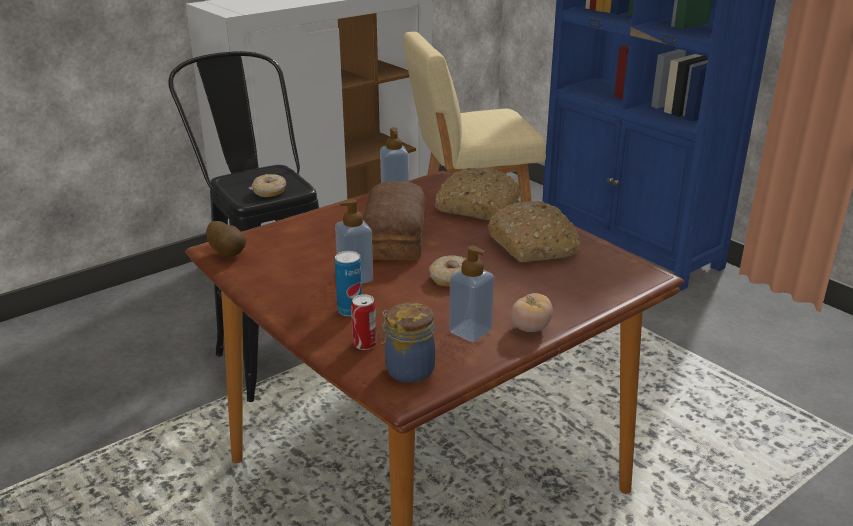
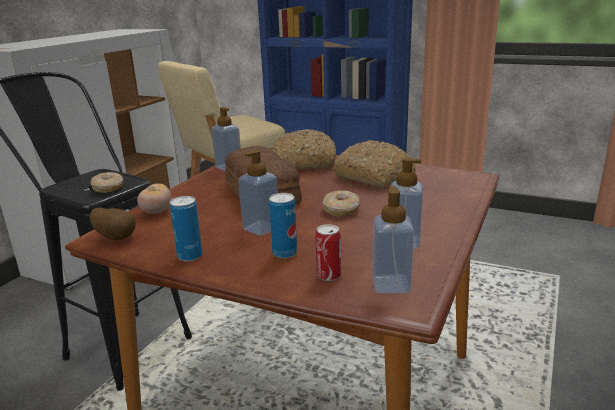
camera: 25 degrees left, 5 degrees down
jar [381,303,435,383] -> soap dispenser [372,186,414,294]
tomato [511,293,553,332] -> tomato moved to [137,184,171,214]
none -> can [170,196,202,262]

